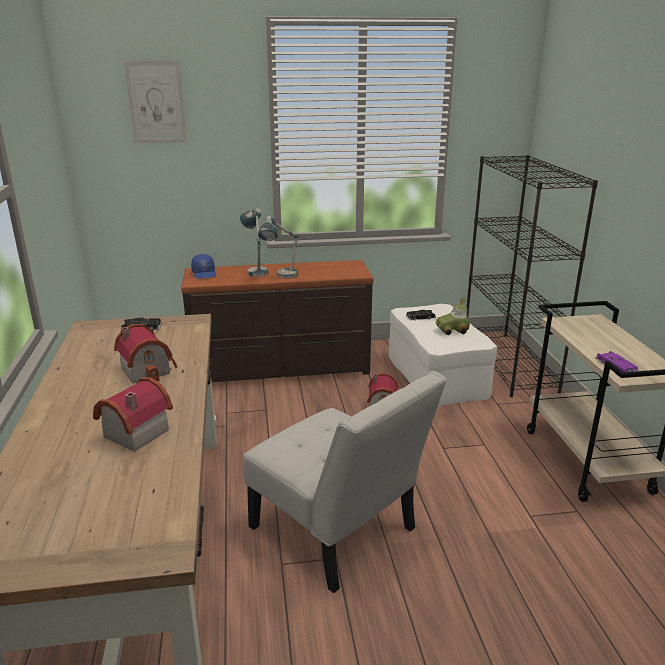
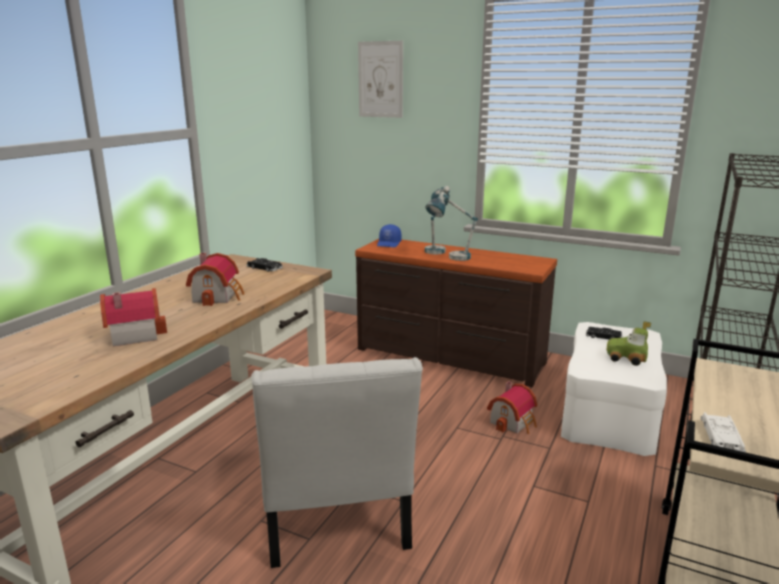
camera: 35 degrees right, 5 degrees down
purple toy car [595,351,639,372] -> white toy car [700,412,746,452]

